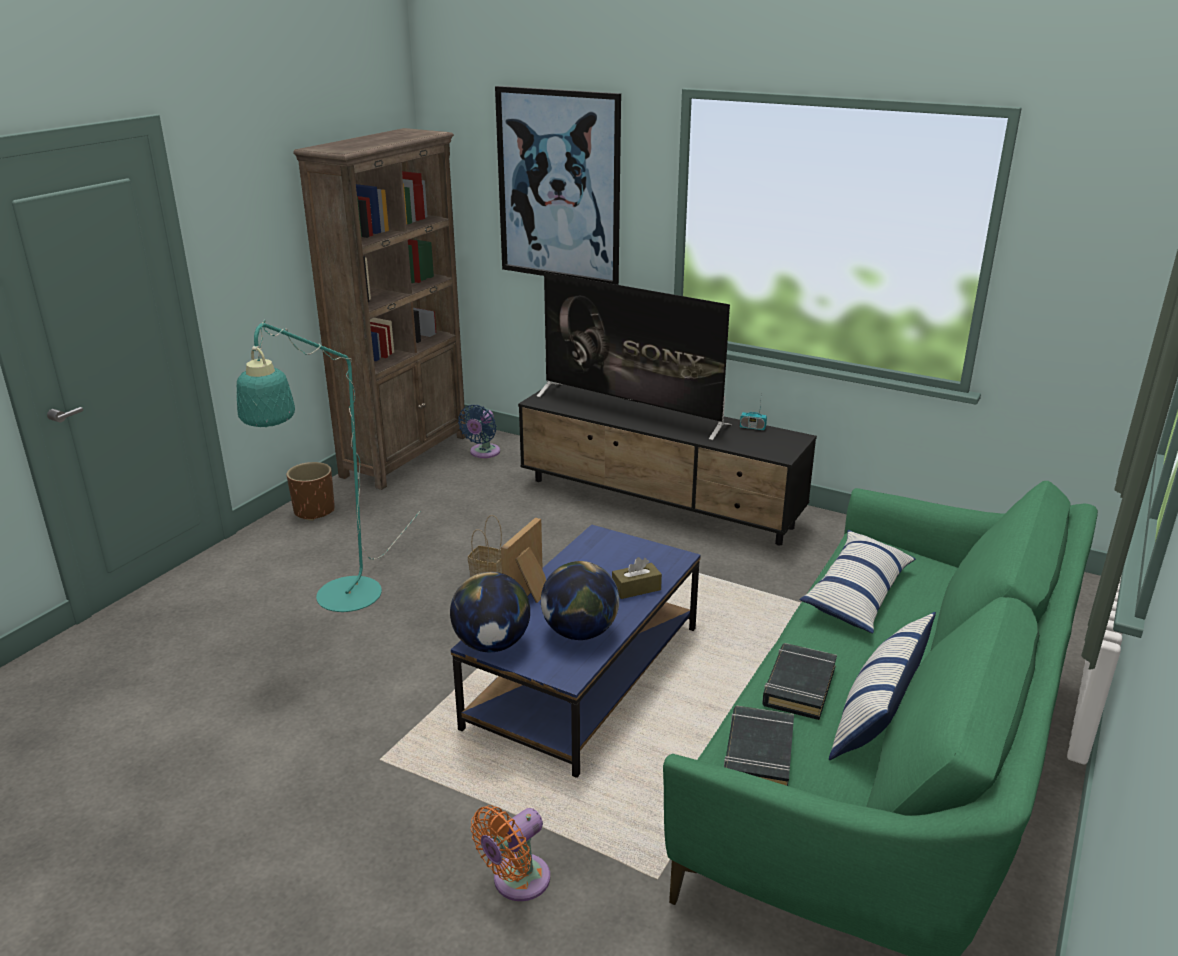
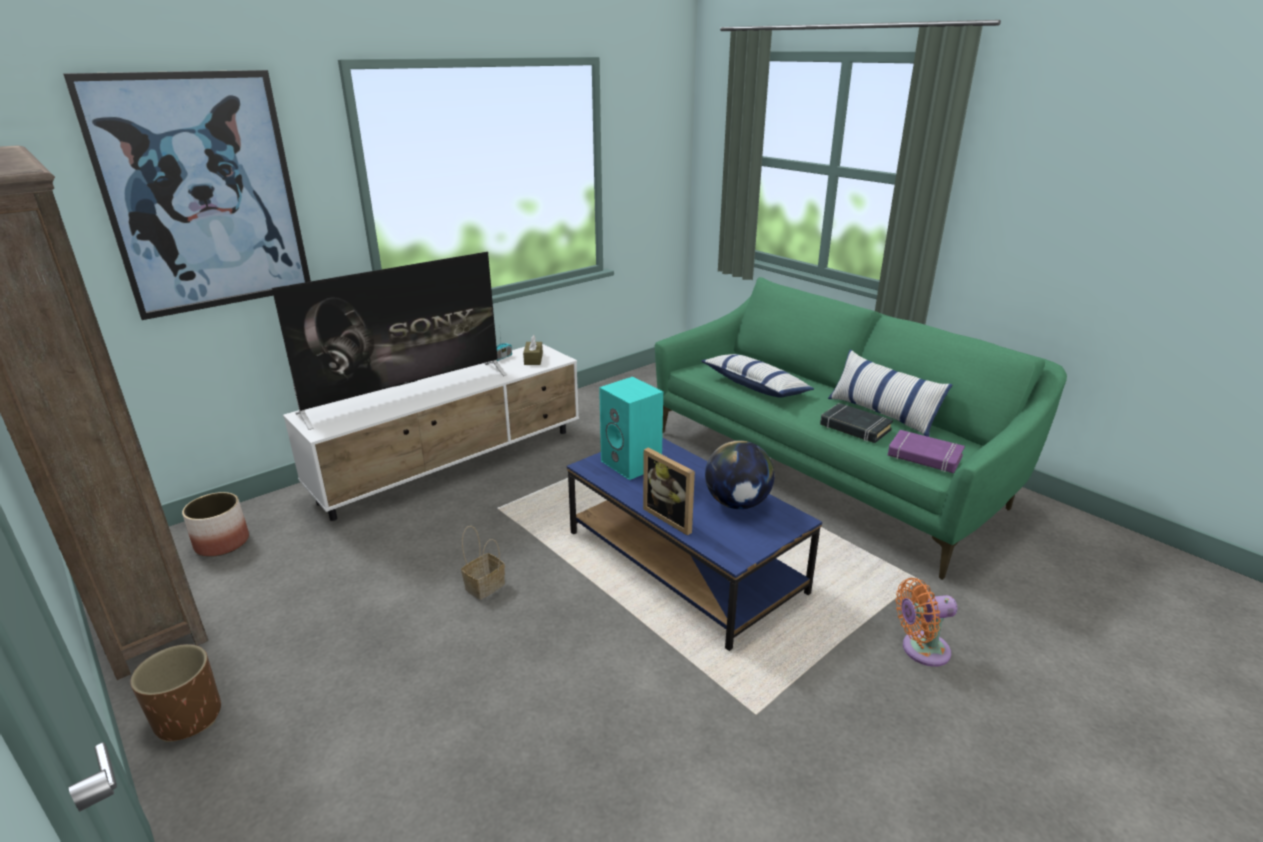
camera: 70 degrees left, 0 degrees up
turquoise floor lamp [237,319,420,612] -> none
globe [450,572,530,652] -> none
blue fan [458,405,500,458] -> planter [182,492,249,557]
orange fan [471,805,550,901] -> orange fan turned 105 degrees clockwise [896,578,957,667]
black tv stand [518,382,817,545] -> white tv stand [283,344,579,521]
brown tissue box [612,557,662,599] -> brown tissue box moved to [523,335,543,365]
black book [724,706,794,786] -> purple book [888,430,965,473]
none -> turquoise speaker [599,377,663,480]

